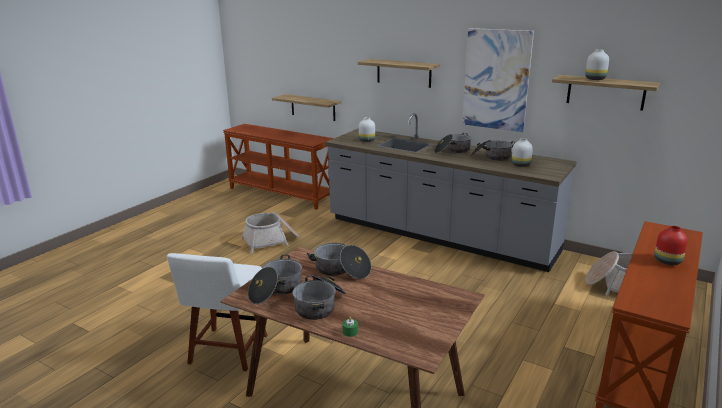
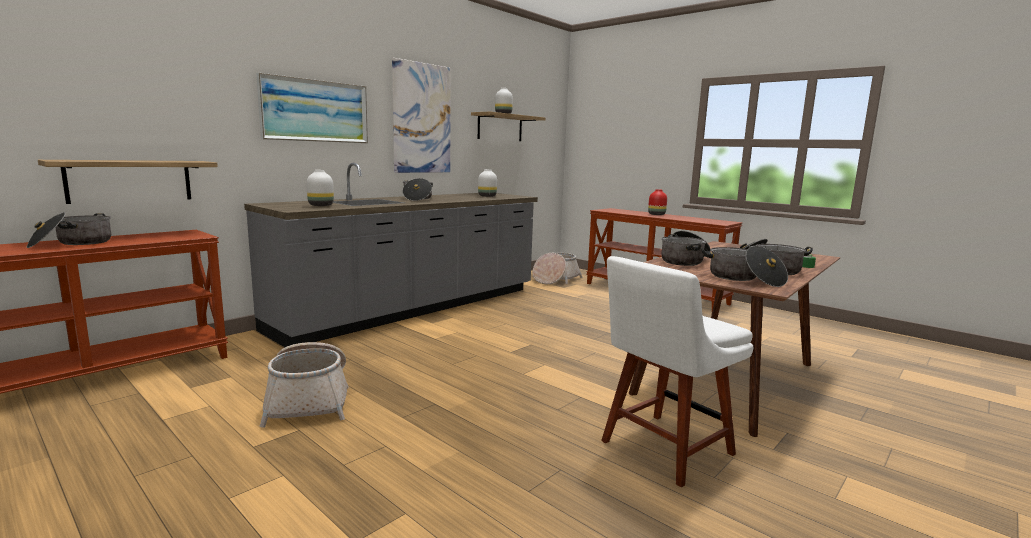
camera: 80 degrees left, 10 degrees down
white chair [167,253,267,371] -> white chair turned 120 degrees clockwise [601,256,753,488]
shelf [358,59,440,88] -> picture [256,73,368,143]
cooking pot [471,140,515,161] -> cooking pot moved to [27,212,111,248]

